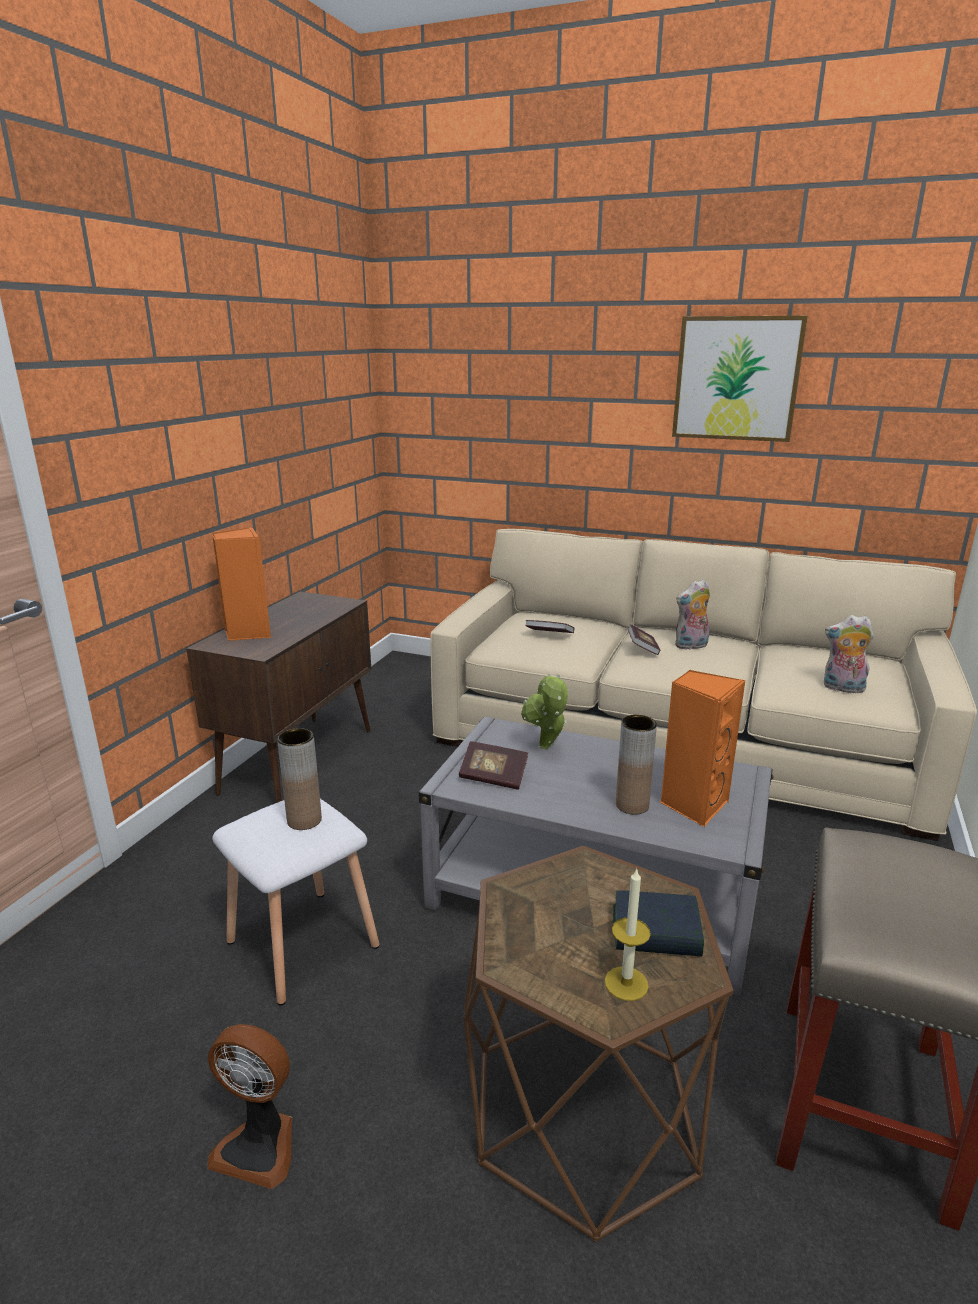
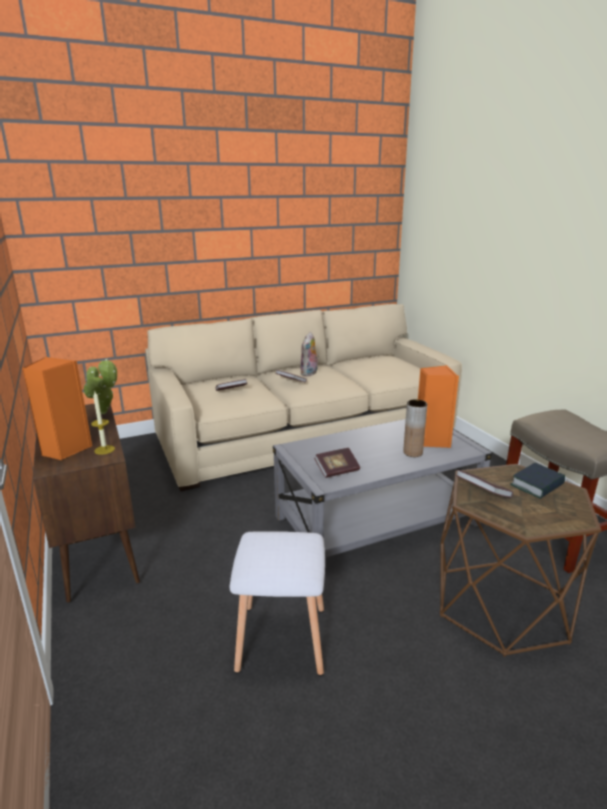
camera: 45 degrees left, 0 degrees up
fan [208,1024,292,1189] -> none
brown vase [277,728,322,830] -> none
potted plant [521,674,569,749] -> potted plant moved to [84,359,117,414]
candle [605,867,651,1001] -> candle moved to [91,392,115,455]
picture [672,316,808,442] -> none
plush toy [824,615,874,695] -> none
none -> book [456,470,513,498]

